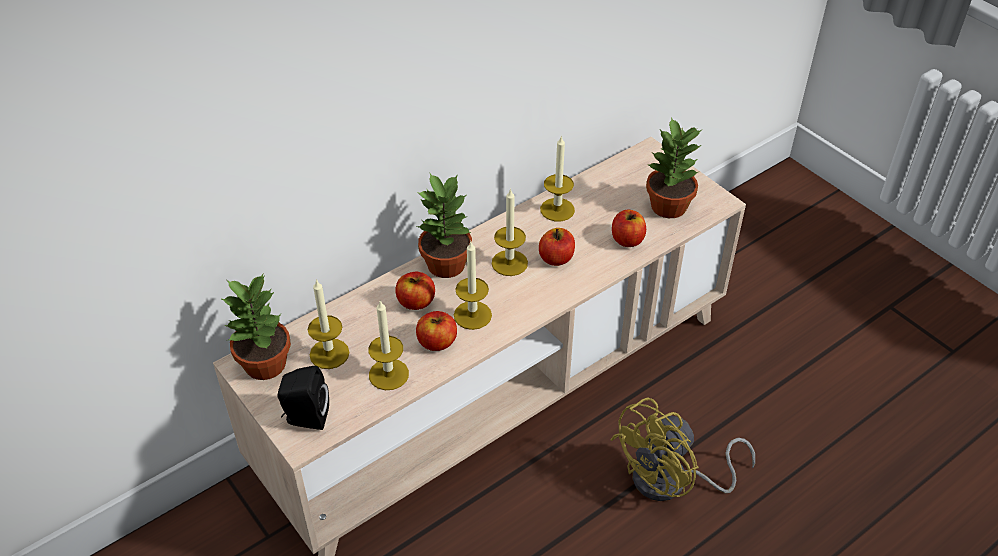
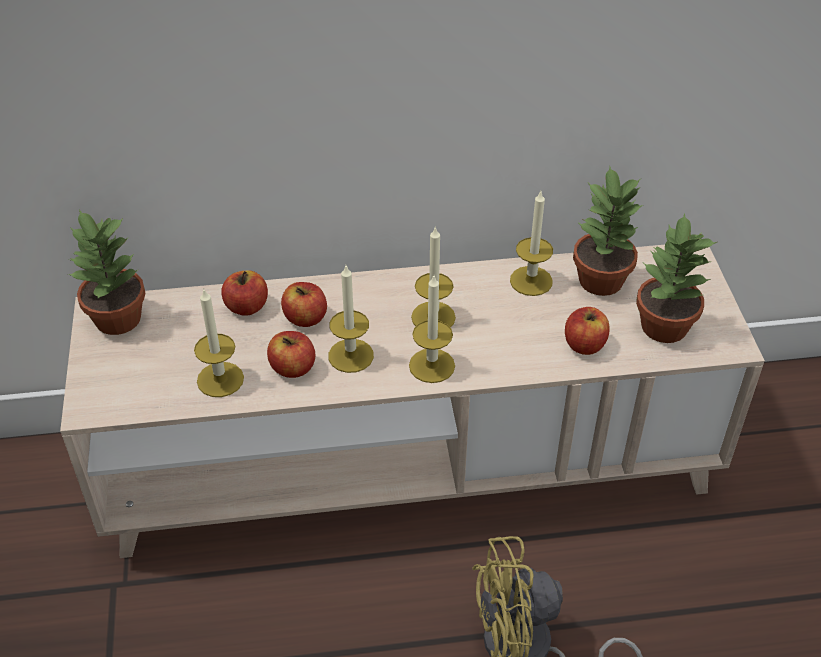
camera: 30 degrees right, 0 degrees up
black speaker [277,366,329,430] -> none
candle [308,279,349,369] -> candle moved to [409,274,455,383]
potted plant [417,174,472,278] -> potted plant moved to [573,166,643,296]
apple [539,228,575,266] -> apple moved to [221,270,268,316]

